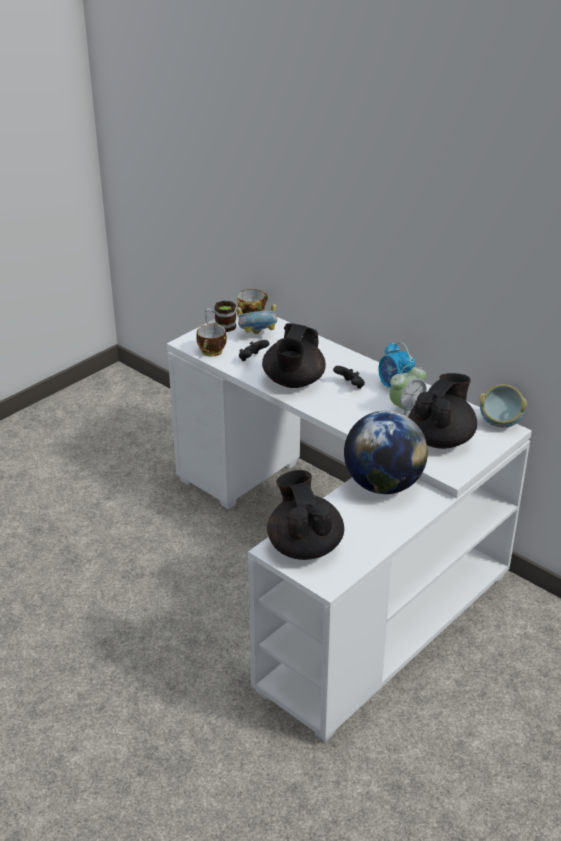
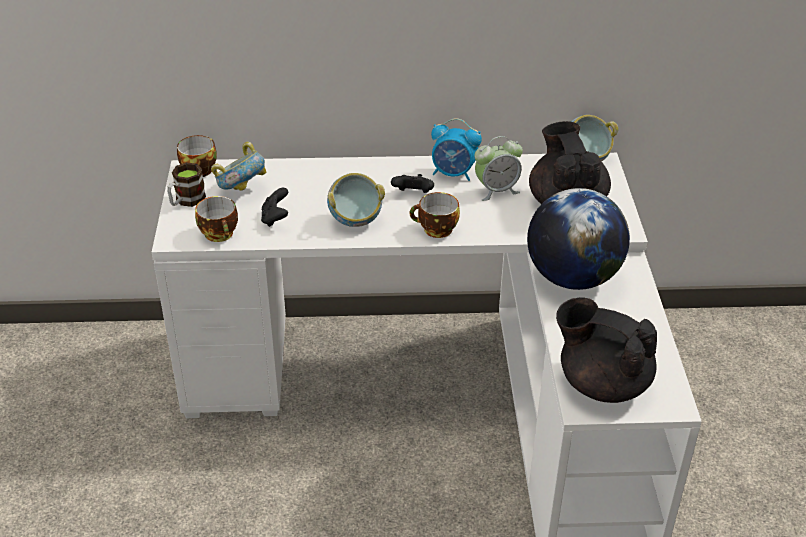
camera: 45 degrees left, 5 degrees up
black teapot [262,323,326,388] -> bowl [327,173,385,227]
alarm clock [389,364,427,416] -> alarm clock turned 60 degrees clockwise [475,136,523,201]
none -> cup [409,192,460,238]

